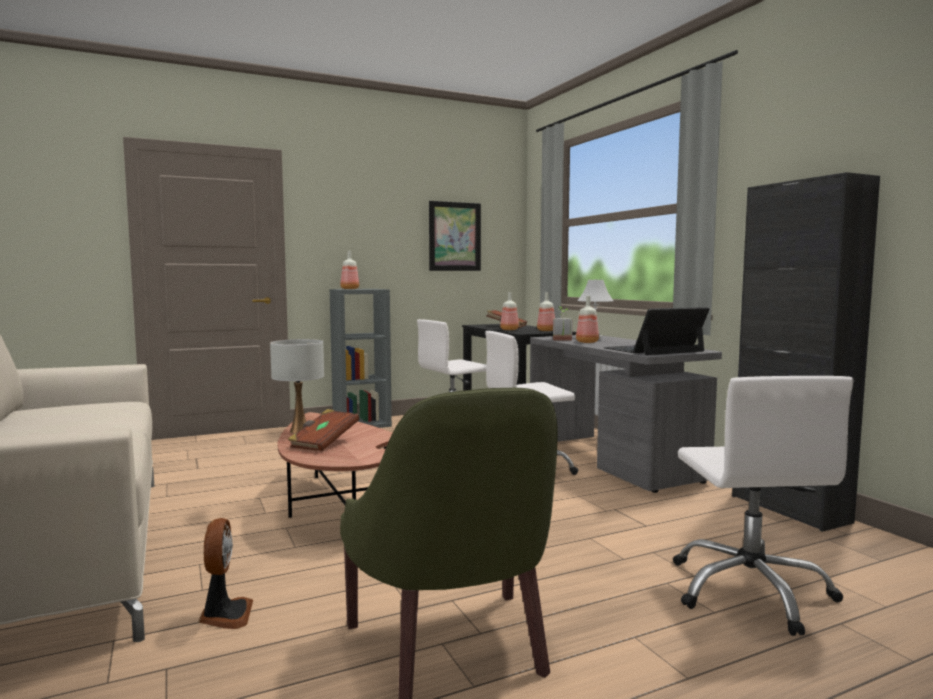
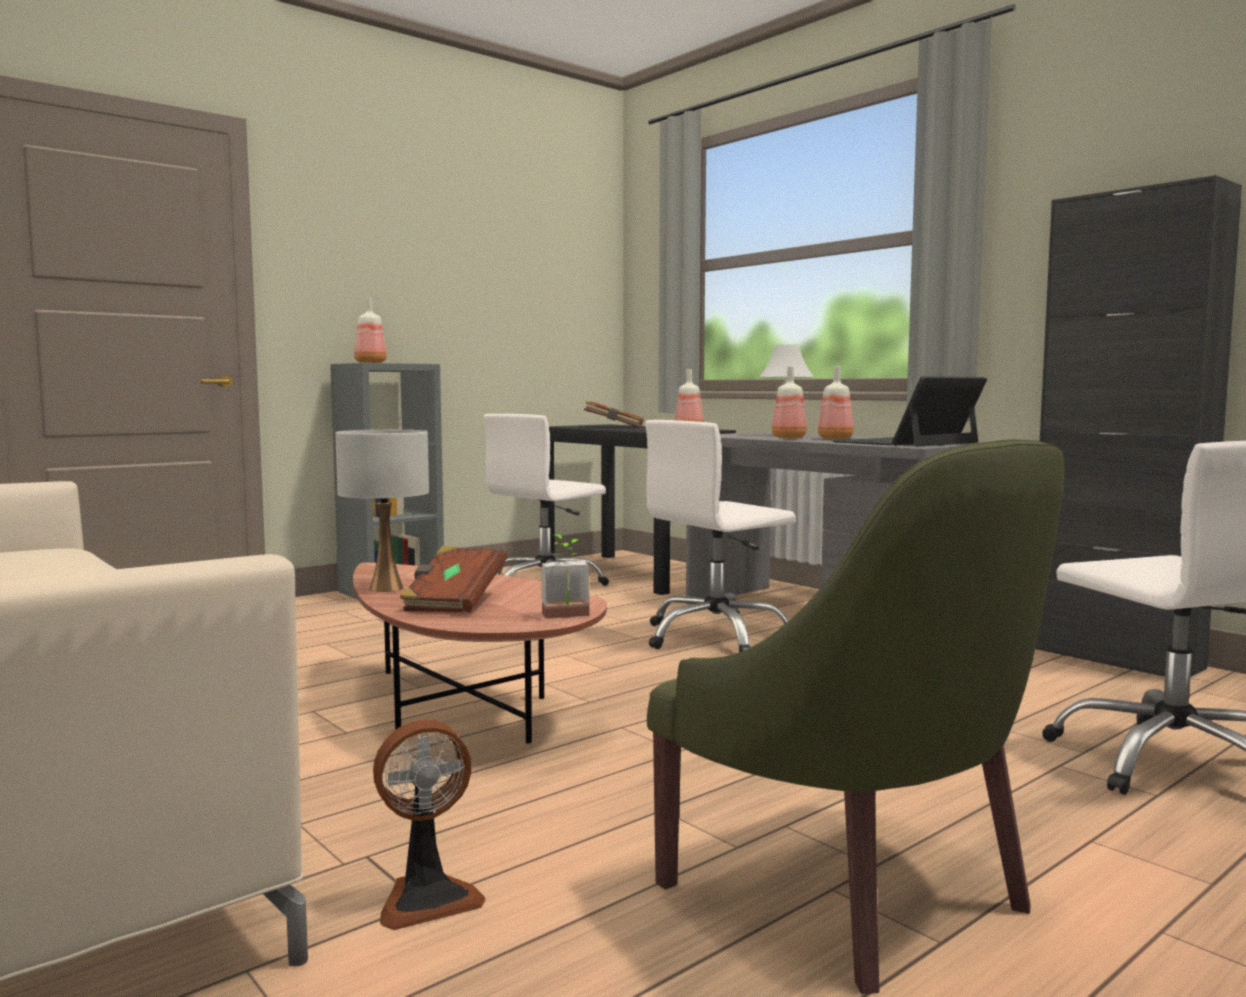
camera: 15 degrees left, 0 degrees up
fan [199,518,253,629] -> fan turned 90 degrees clockwise [373,719,486,930]
picture [429,201,481,271] -> none
bottle [500,292,519,330] -> bottle moved to [818,366,854,439]
potted plant [553,307,572,340] -> potted plant moved to [542,534,589,619]

